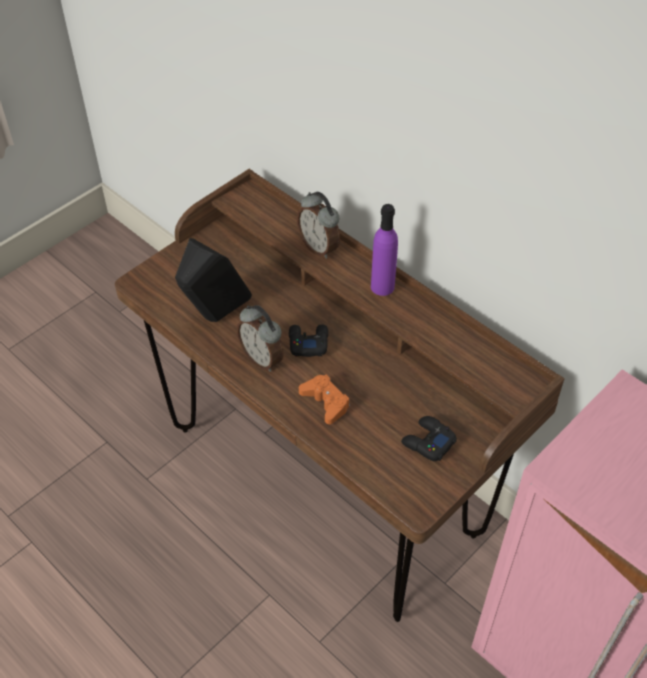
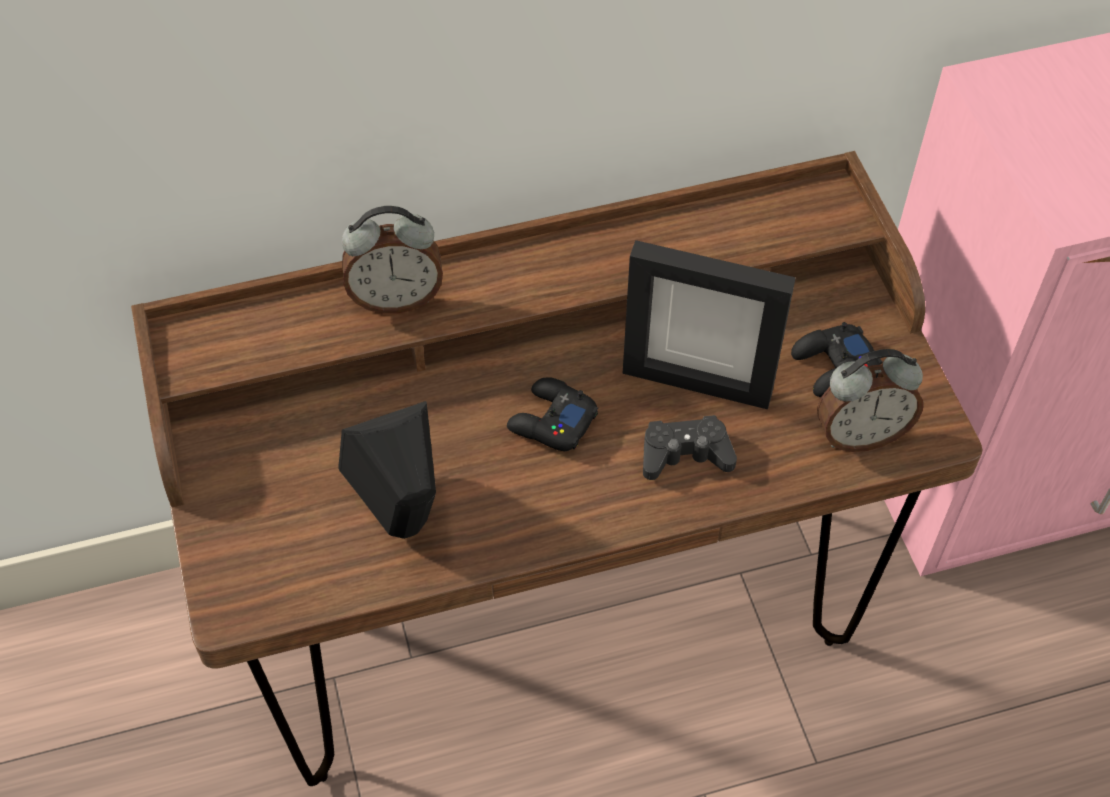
camera: 60 degrees left, 5 degrees up
alarm clock [237,305,284,372] -> alarm clock moved to [817,349,923,452]
orange game controller [299,375,350,424] -> black game controller [643,415,737,480]
purple bottle [371,204,398,296] -> none
none -> picture frame [623,240,796,409]

